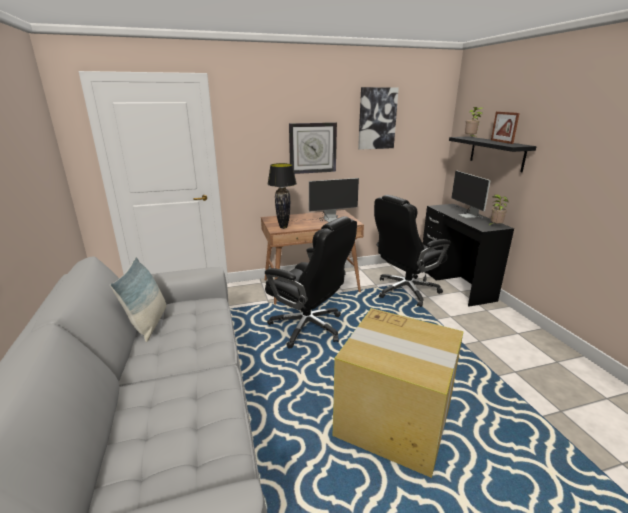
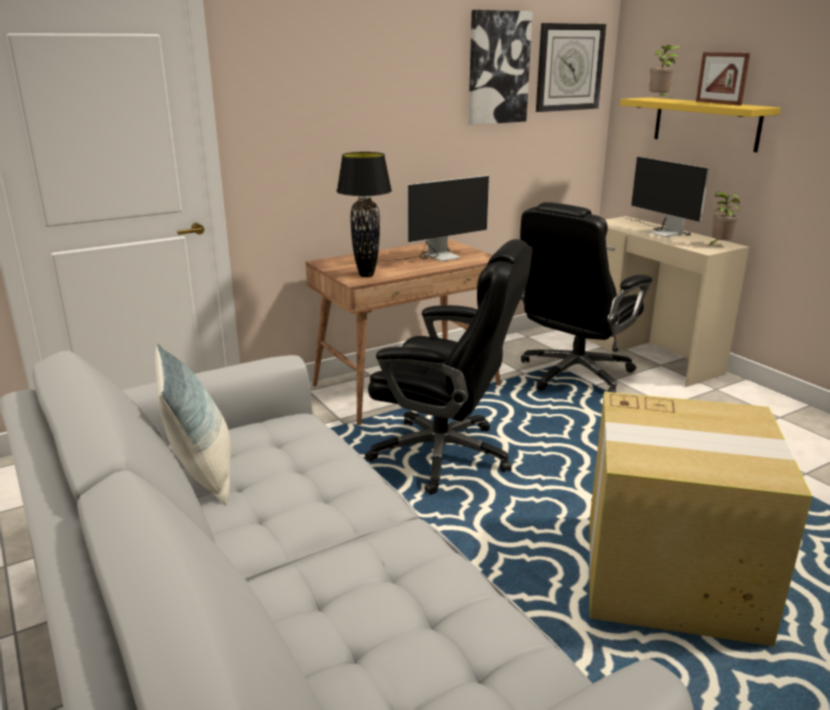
camera: 15 degrees left, 0 degrees up
wall clock [289,122,337,174] -> wall clock moved to [536,23,606,112]
black desk [423,204,514,307] -> beige desk [586,216,749,387]
black shelf [449,137,537,172] -> yellow shelf [620,97,781,152]

